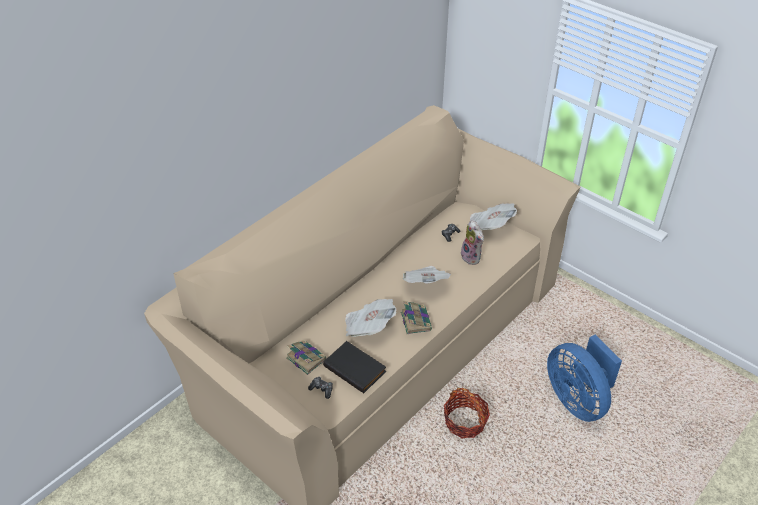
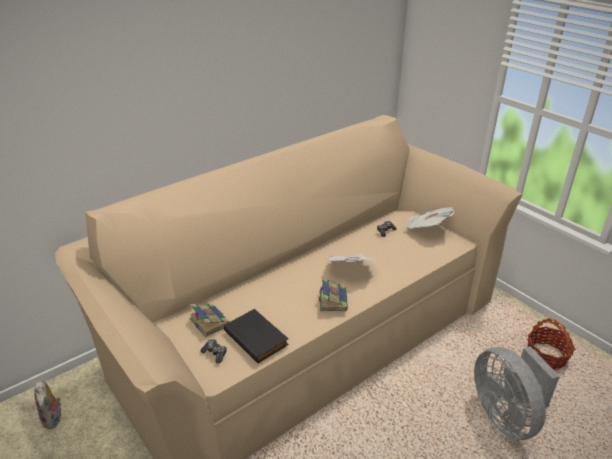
camera: 10 degrees right, 10 degrees down
newspaper [345,299,397,337] -> none
basket [444,388,490,438] -> basket moved to [527,318,575,370]
plush toy [461,220,484,265] -> plush toy moved to [34,380,61,429]
blue fan [547,335,622,422] -> grey fan [474,346,560,440]

